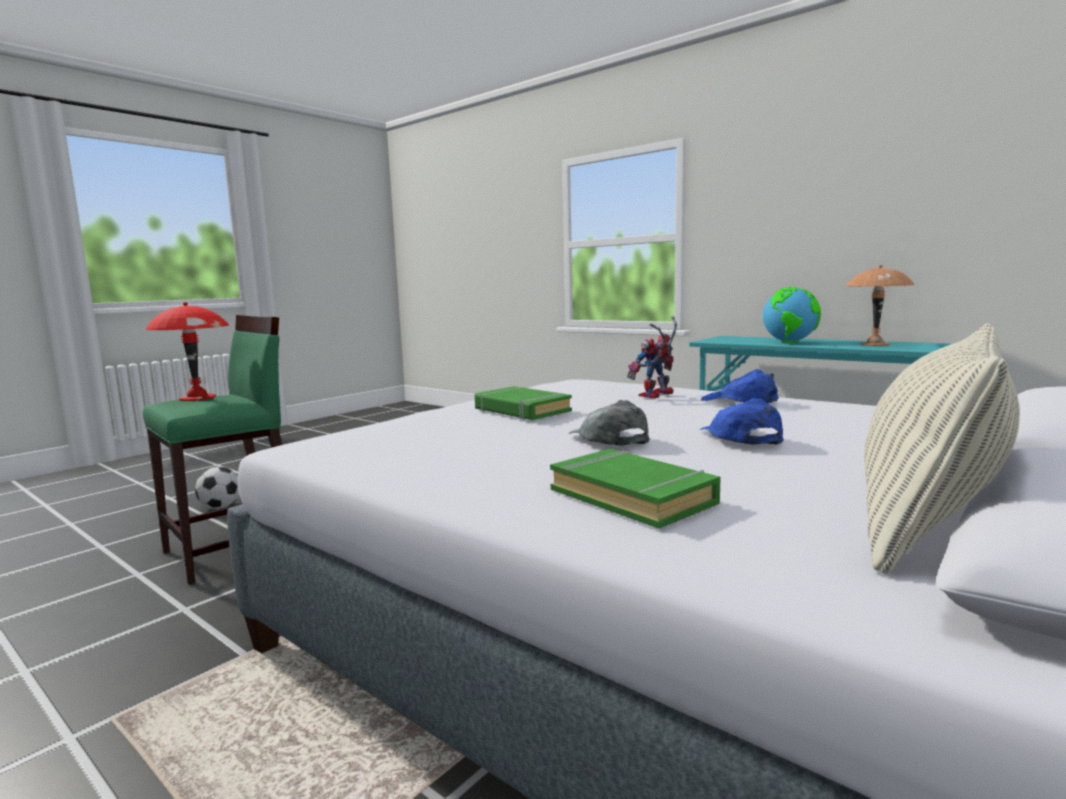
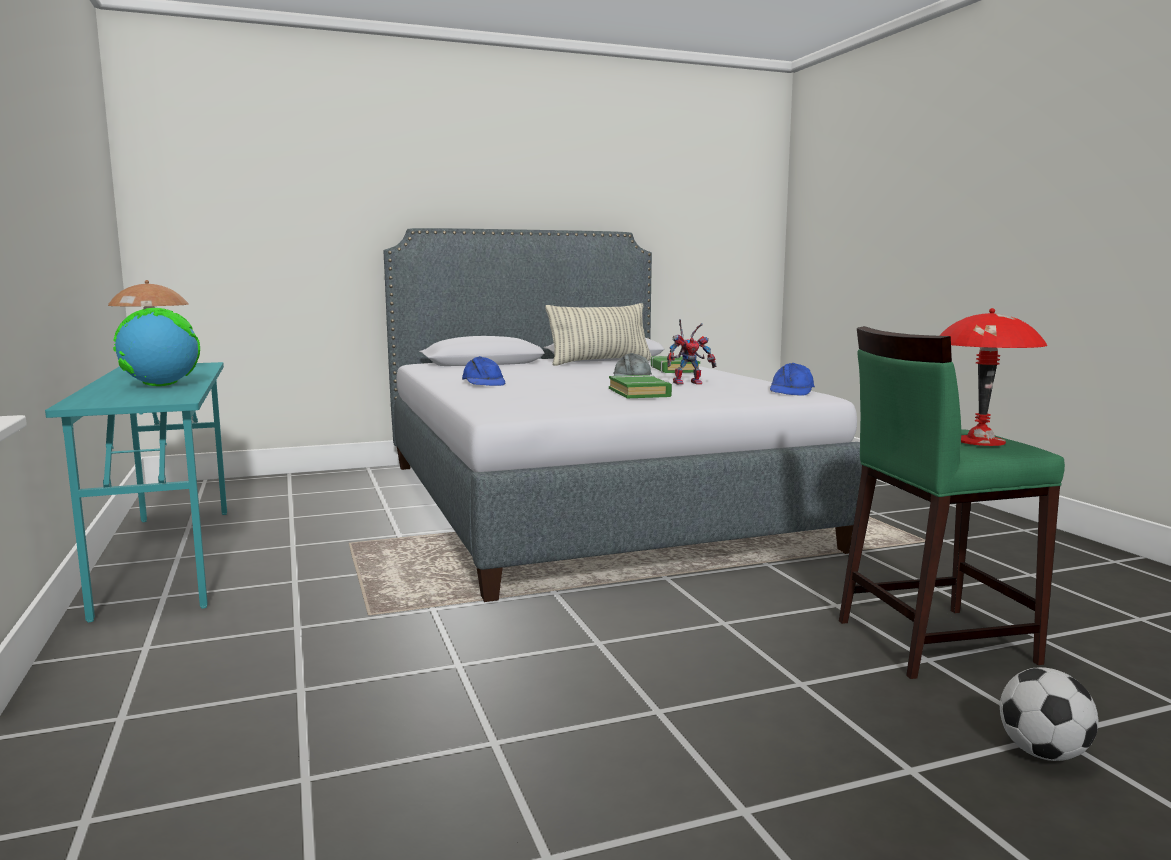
camera: 150 degrees left, 0 degrees up
toy robot [627,316,677,398] -> toy robot moved to [667,319,716,385]
blue cap [699,398,784,445] -> blue cap moved to [770,363,815,396]

